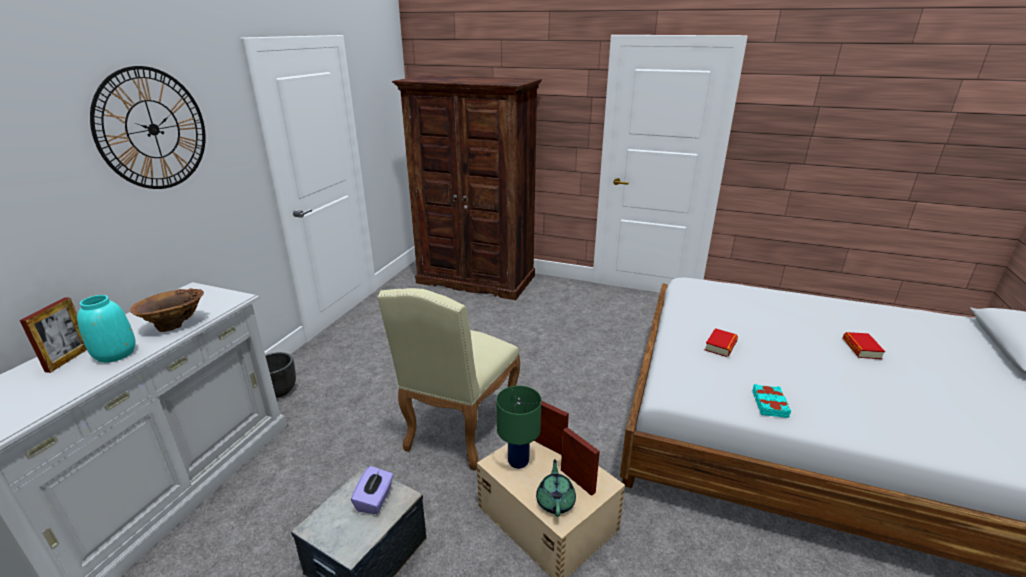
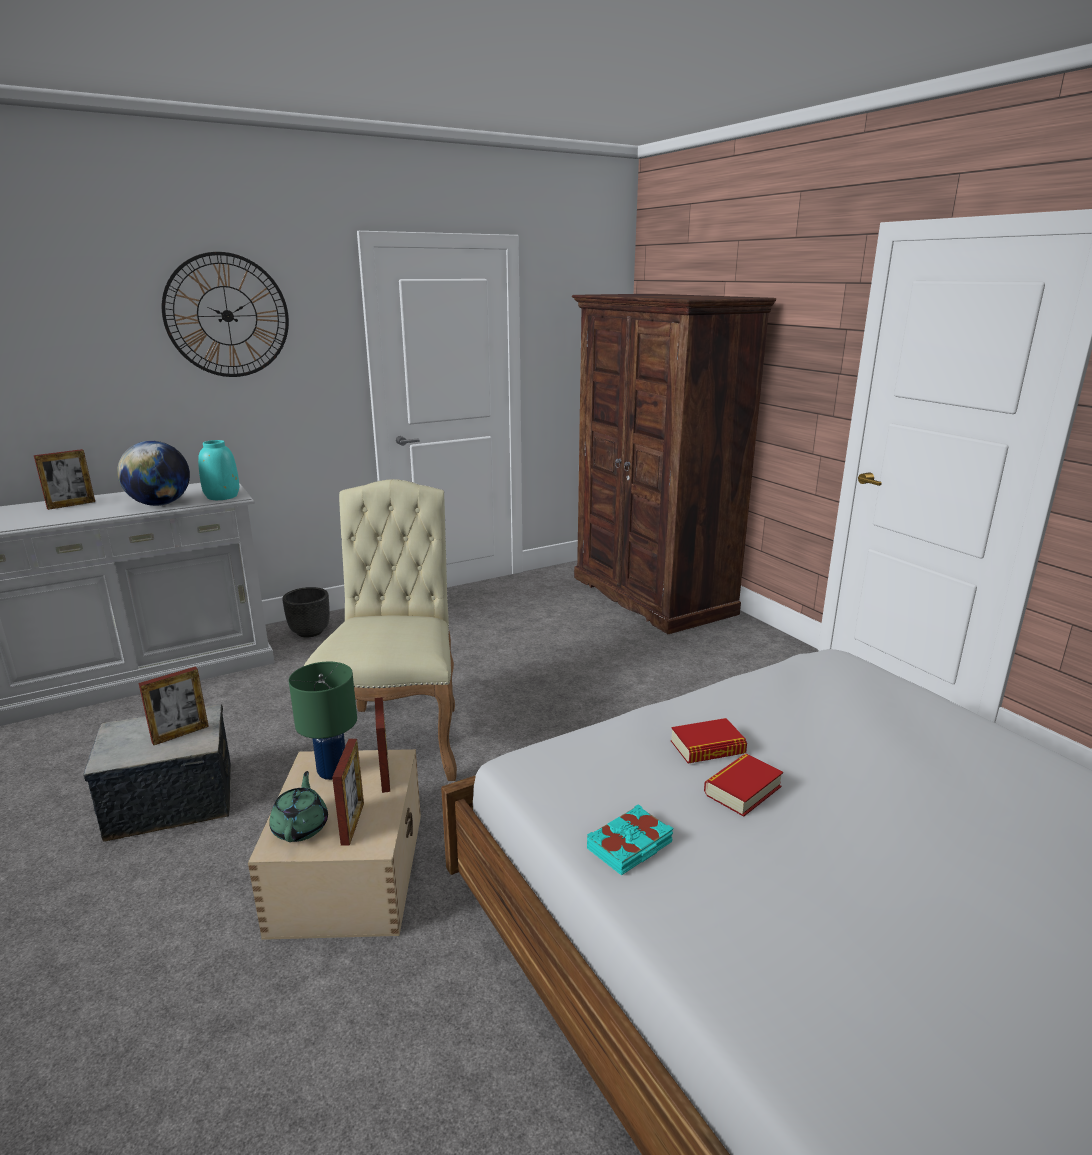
camera: 40 degrees right, 5 degrees down
turquoise vase [77,295,136,363] -> turquoise vase moved to [198,440,239,500]
brown vase [130,288,204,332] -> globe [117,441,190,506]
purple tissue box [351,466,393,514] -> picture frame [138,666,209,745]
beige chair [377,288,520,471] -> beige chair turned 120 degrees clockwise [304,479,457,781]
green teapot [536,459,576,517] -> green teapot turned 45 degrees counterclockwise [269,771,328,842]
book [843,332,885,359] -> book moved to [704,754,783,817]

